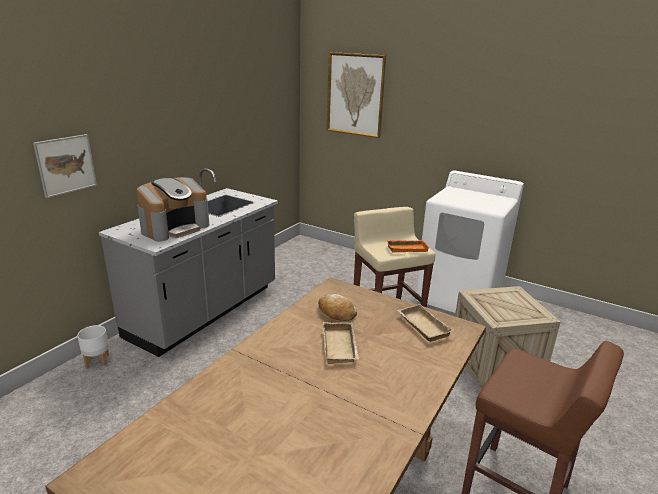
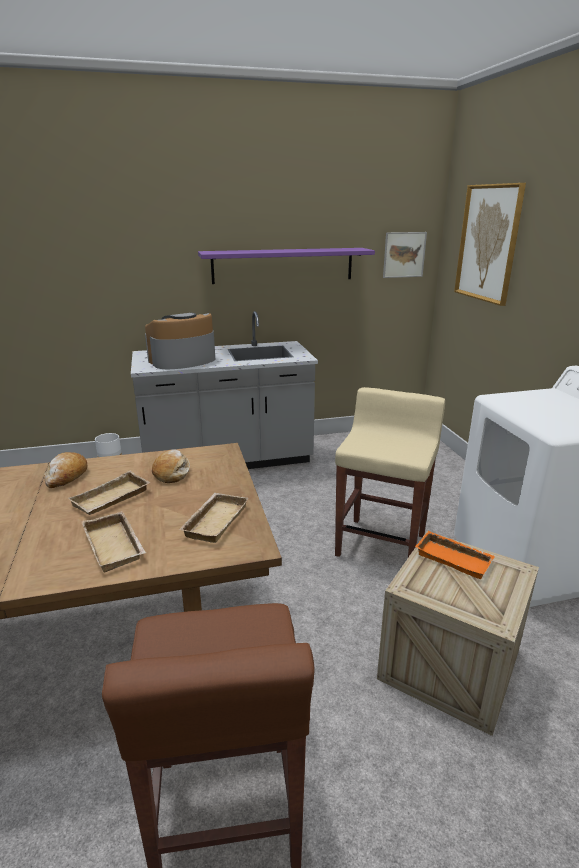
camera: 45 degrees right, 0 degrees up
picture [33,134,97,198] -> picture moved to [383,232,427,278]
coffee machine [136,177,209,242] -> coffee machine turned 150 degrees clockwise [145,313,215,370]
orange tray [386,240,430,253] -> orange tray moved to [415,531,495,579]
none -> bread [44,452,87,488]
none -> beige tray [82,511,146,573]
none -> purple shelf [198,248,375,284]

